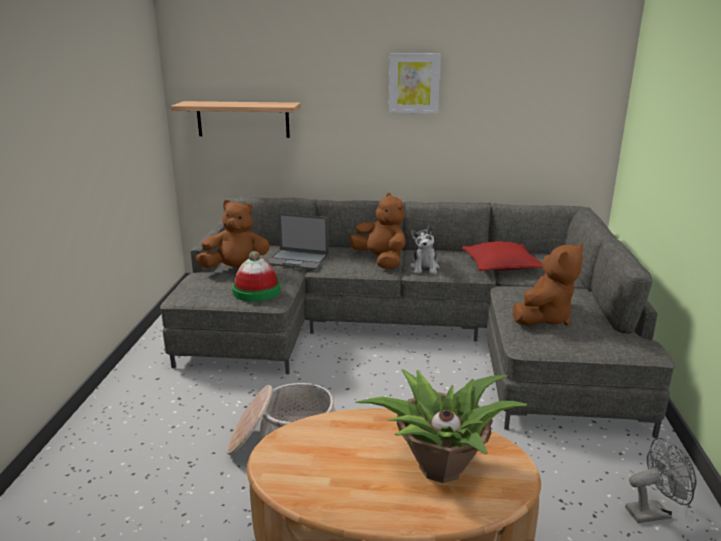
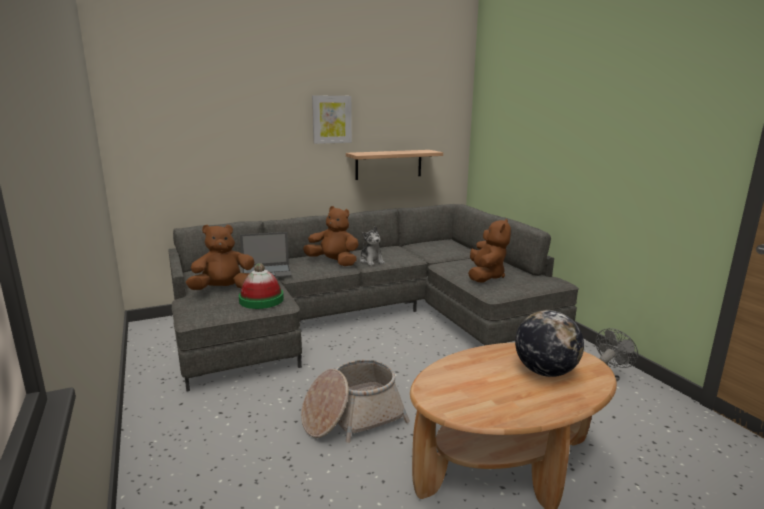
camera: 30 degrees left, 5 degrees down
shelf [170,101,301,138] -> shelf moved to [346,150,443,180]
potted plant [355,369,527,483] -> globe [515,310,584,377]
red pillow [461,241,542,271] -> none

